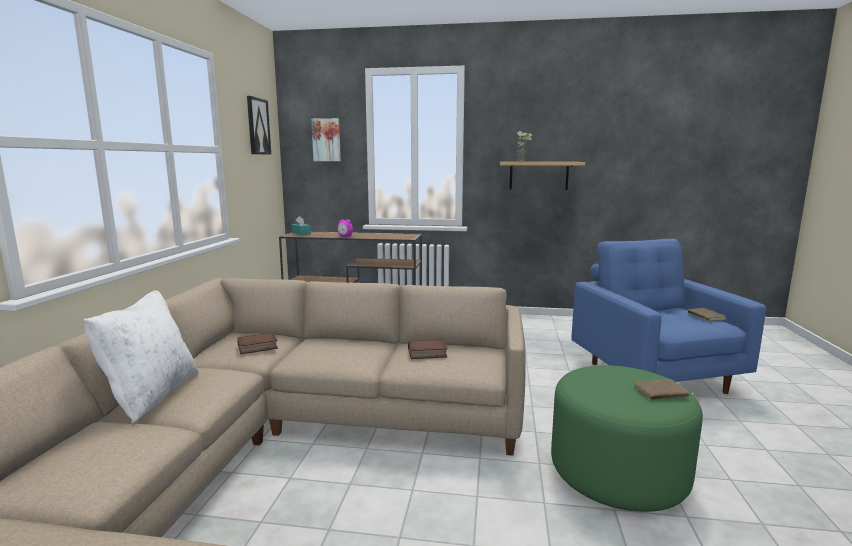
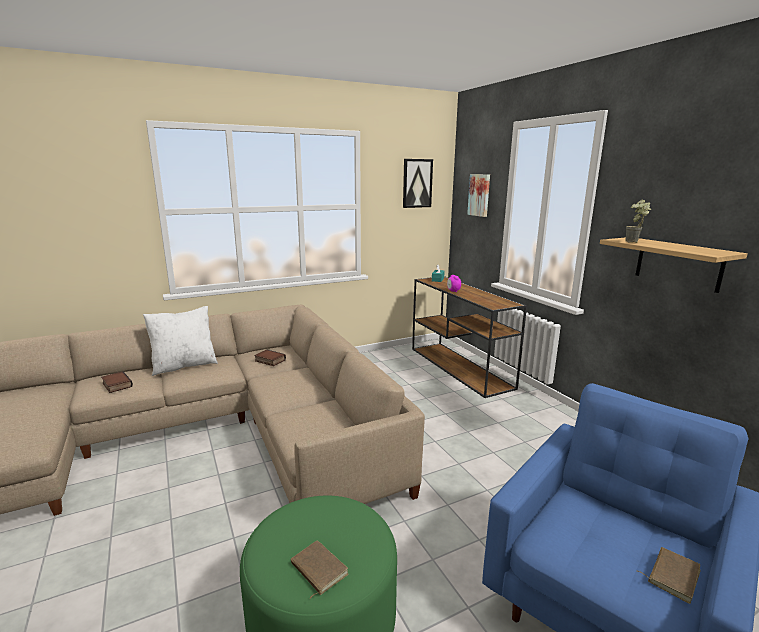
camera: 55 degrees right, 5 degrees up
book [408,339,448,359] -> book moved to [101,371,133,393]

